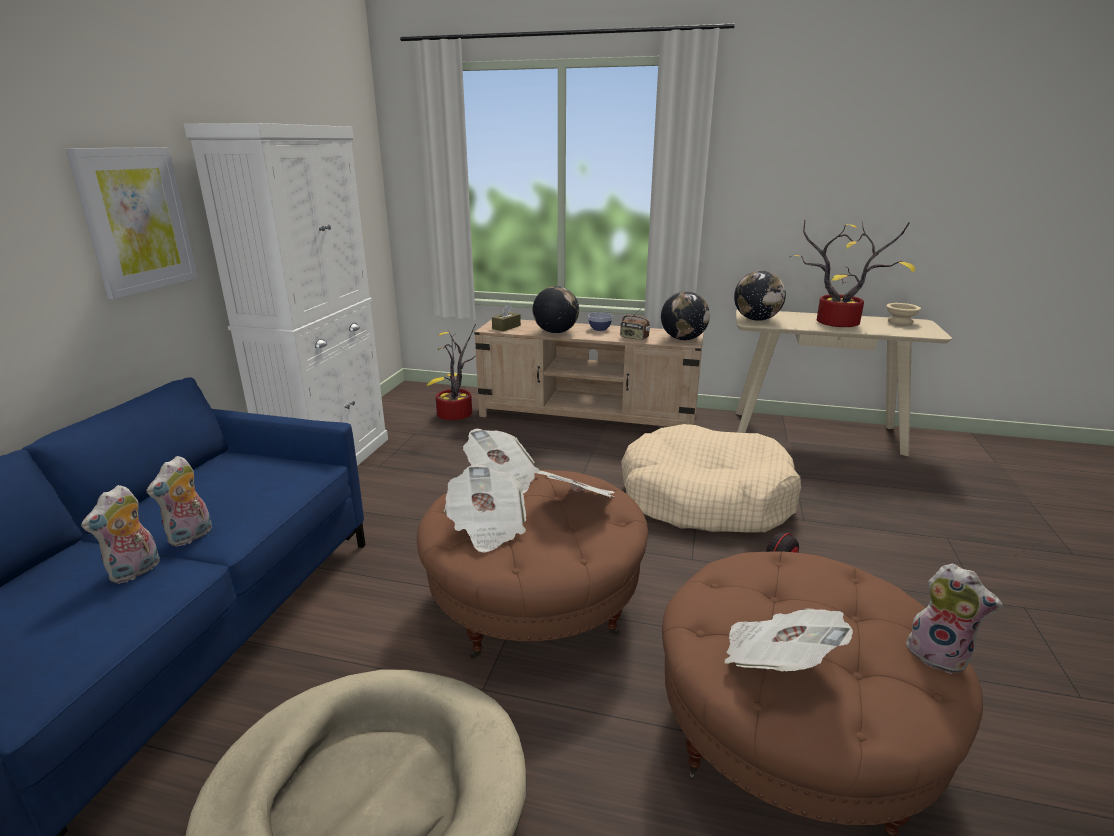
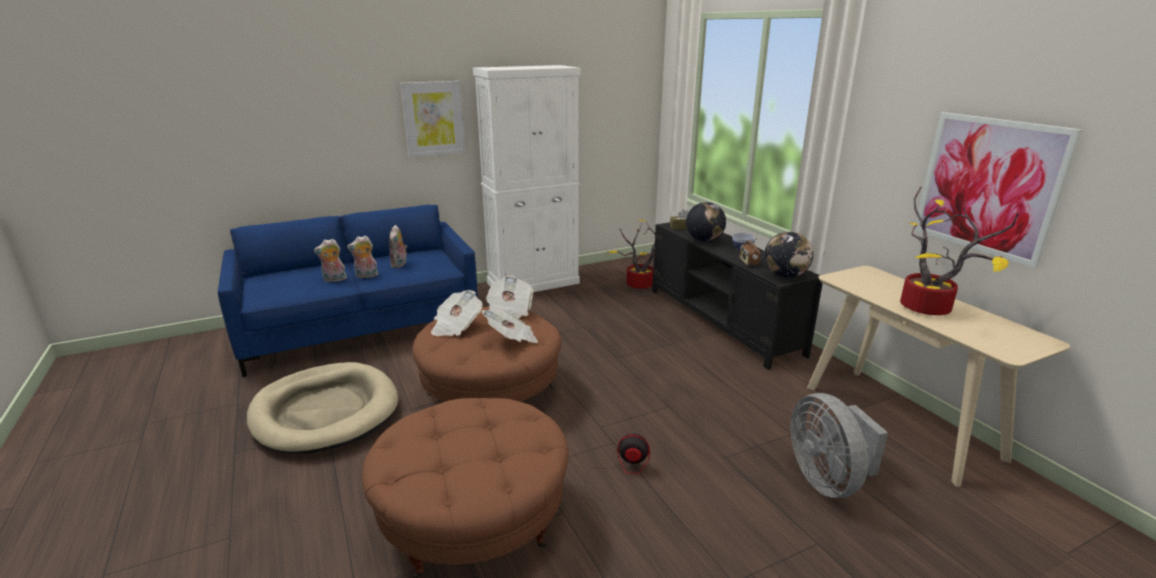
camera: 50 degrees right, 0 degrees up
beige tv stand [474,319,704,427] -> black tv stand [652,222,823,370]
beige dog bed [621,424,801,532] -> none
newspaper [724,608,853,671] -> none
globe [734,271,786,321] -> none
beige bowl [886,303,921,325] -> none
plush toy [906,563,1003,674] -> plush toy moved to [389,225,407,268]
none -> grey fan [791,393,888,498]
none -> picture [914,112,1082,268]

